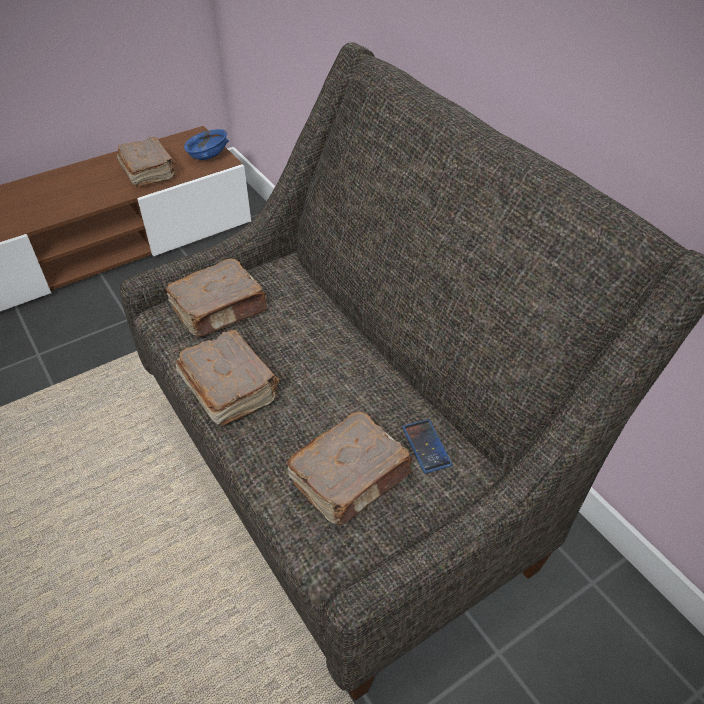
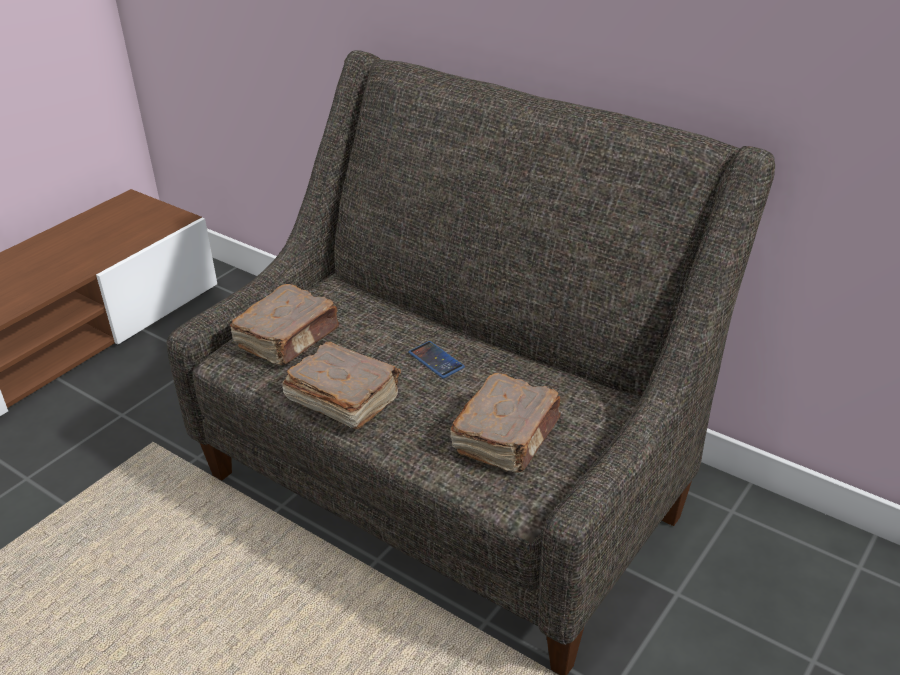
camera: 20 degrees left, 10 degrees down
brown book [117,137,176,187] -> none
blue bowl [184,129,229,160] -> none
phone [402,419,453,474] -> phone moved to [408,341,465,379]

